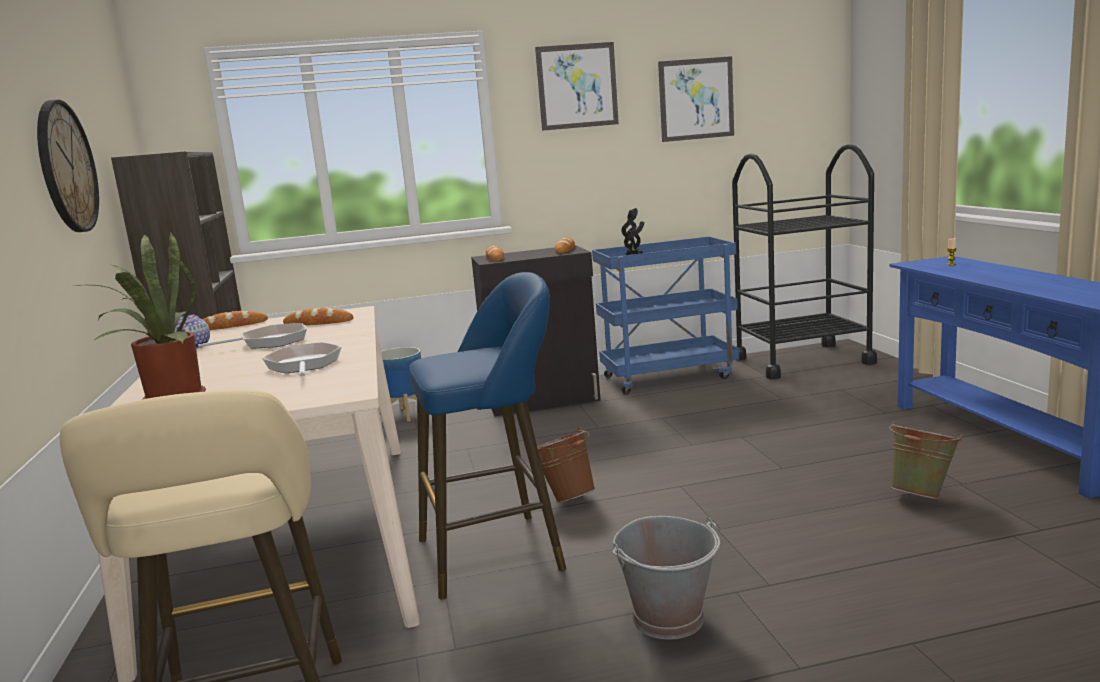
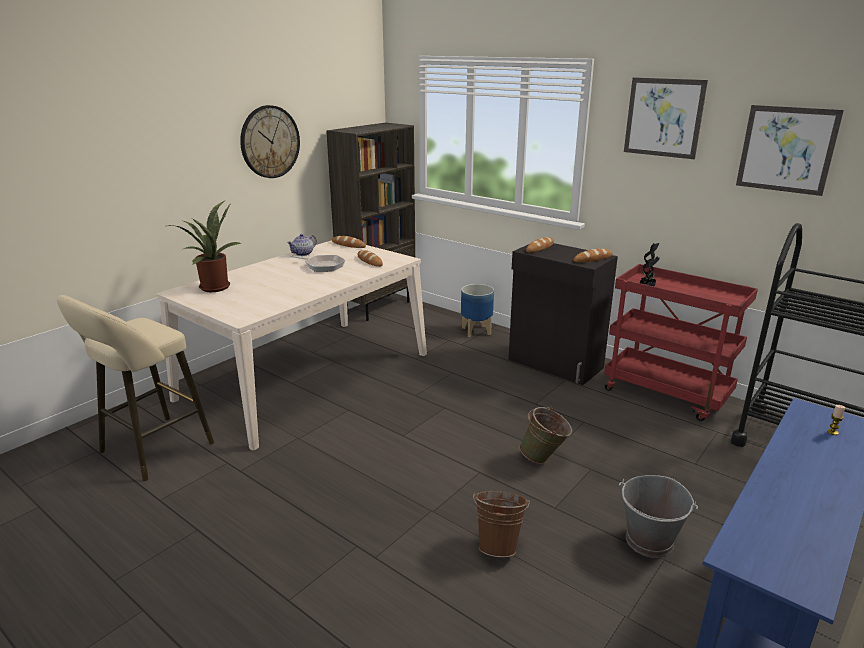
camera: 50 degrees right, 10 degrees up
frying pan [262,342,342,376] -> none
blue stool [409,272,566,600] -> none
brown bucket [537,428,596,503] -> brown bucket moved to [473,491,530,557]
blue cart [592,236,739,394] -> red cart [604,264,758,421]
grey bucket [612,516,720,640] -> grey bucket moved to [619,475,698,558]
green bucket [889,422,962,499] -> green bucket moved to [520,407,572,464]

